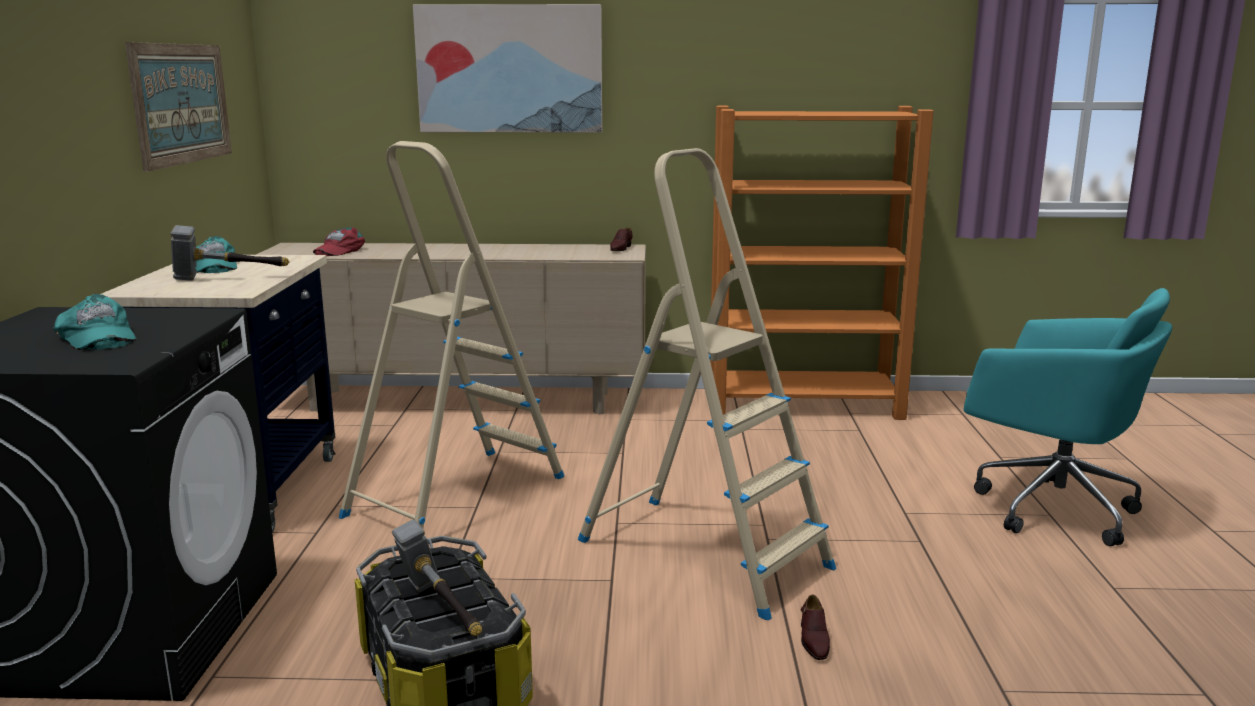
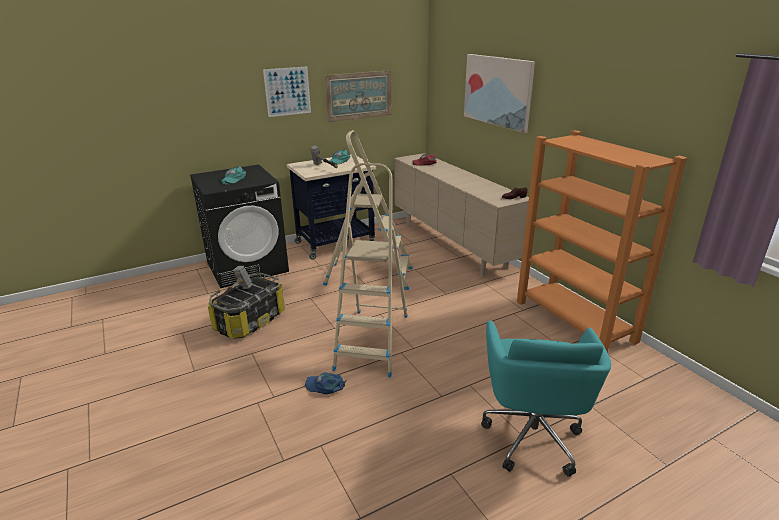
camera: 60 degrees right, 10 degrees up
brown shoe [801,594,830,660] -> blue cap [305,372,346,394]
none -> picture [263,67,311,117]

